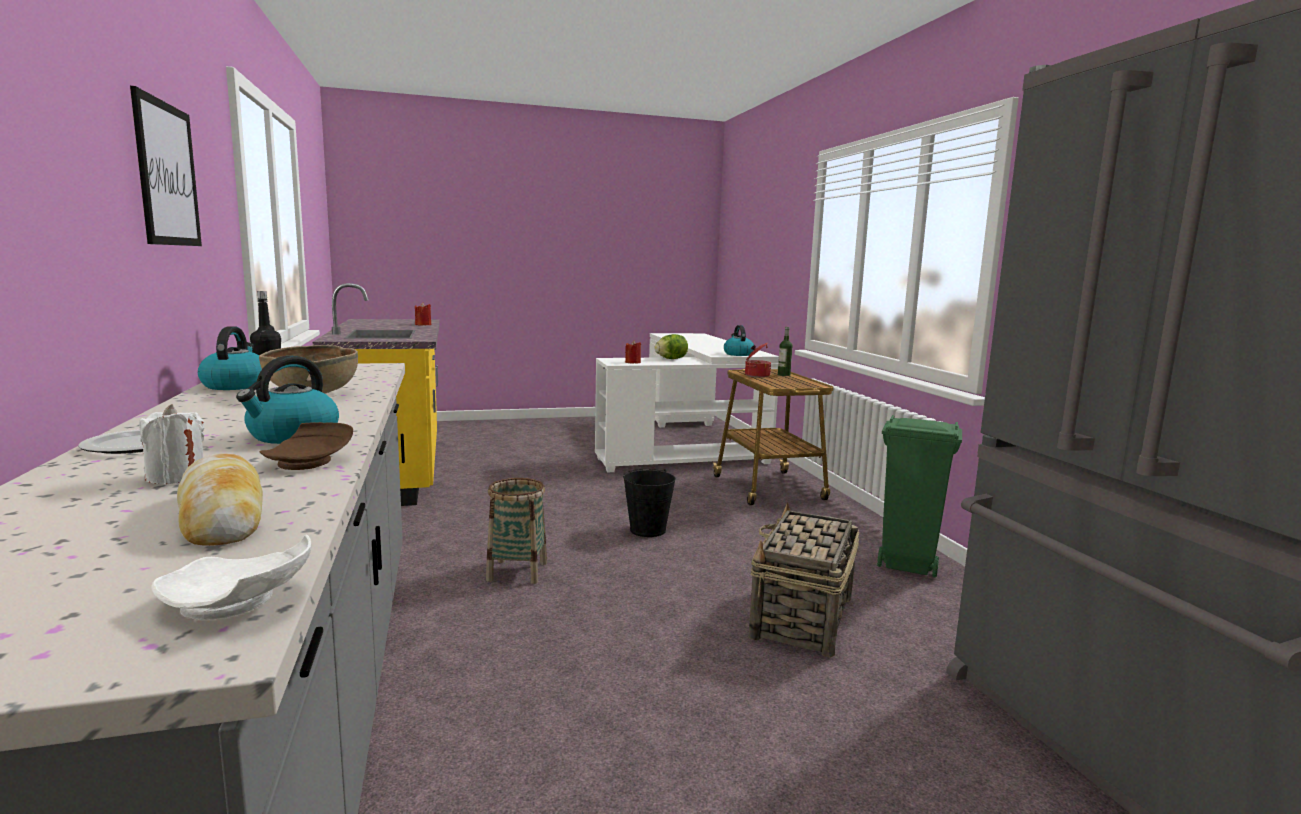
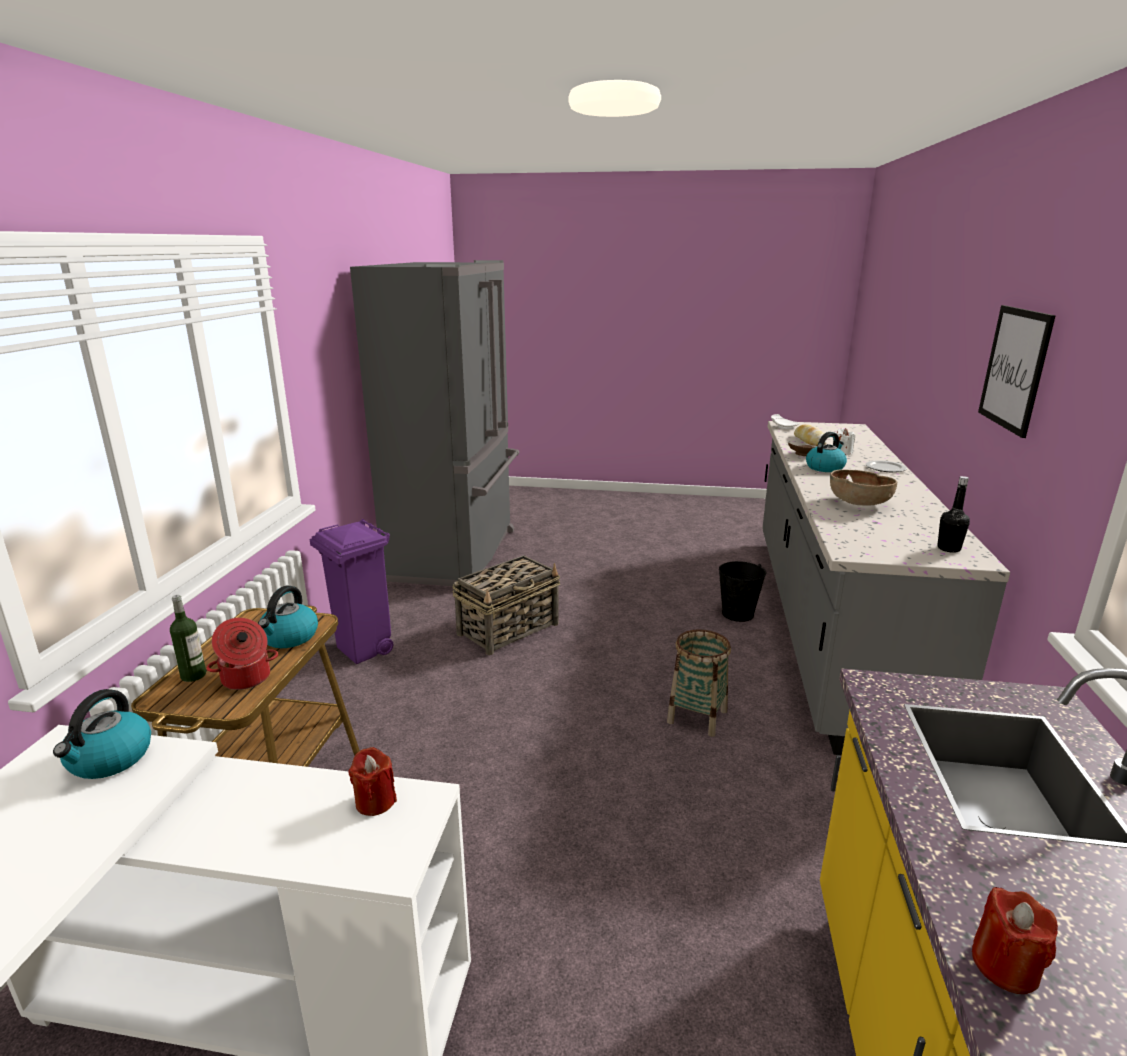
camera: 155 degrees left, 10 degrees up
kettle [198,326,262,390] -> kettle moved to [258,586,318,648]
black bucket [623,469,676,537] -> black bucket moved to [719,561,766,622]
lettuce [654,334,688,359] -> none
green trash can [877,415,962,578] -> purple trash can [309,519,393,664]

